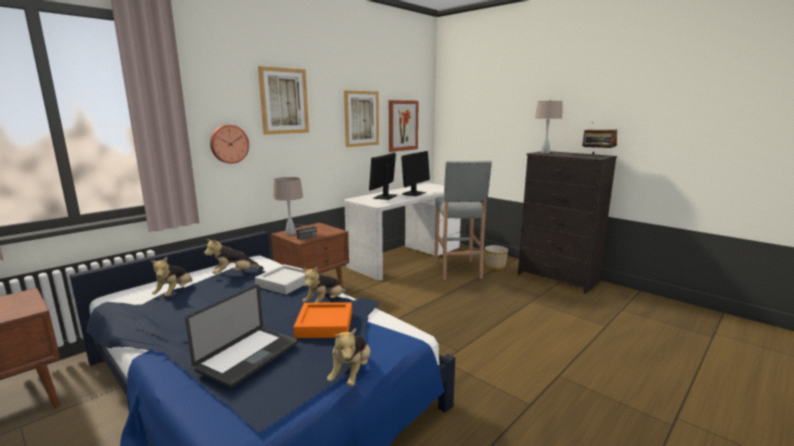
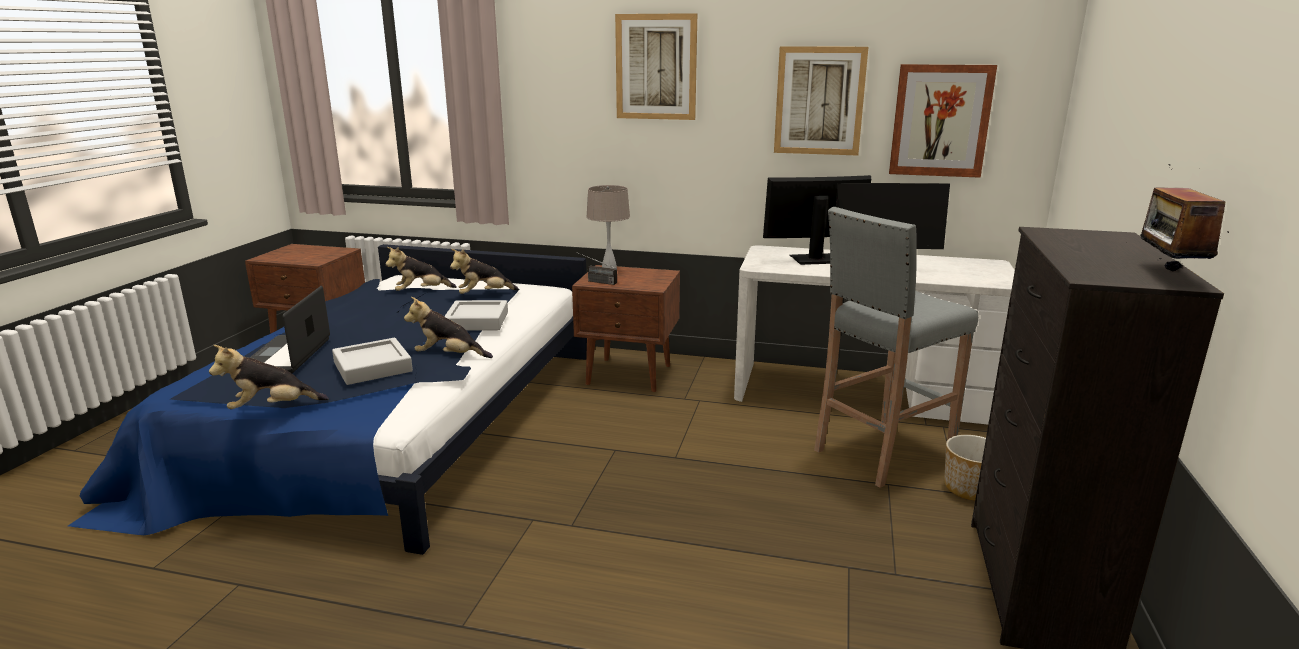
camera: 60 degrees right, 5 degrees up
laptop [185,284,297,388] -> laptop turned 90 degrees clockwise [249,286,330,373]
plush toy [204,239,264,274] -> plush toy turned 60 degrees counterclockwise [450,249,519,294]
wall clock [210,125,249,164] -> none
orange tray [294,302,352,338] -> grey tray [332,338,413,385]
beige table lamp [535,99,563,153] -> none

